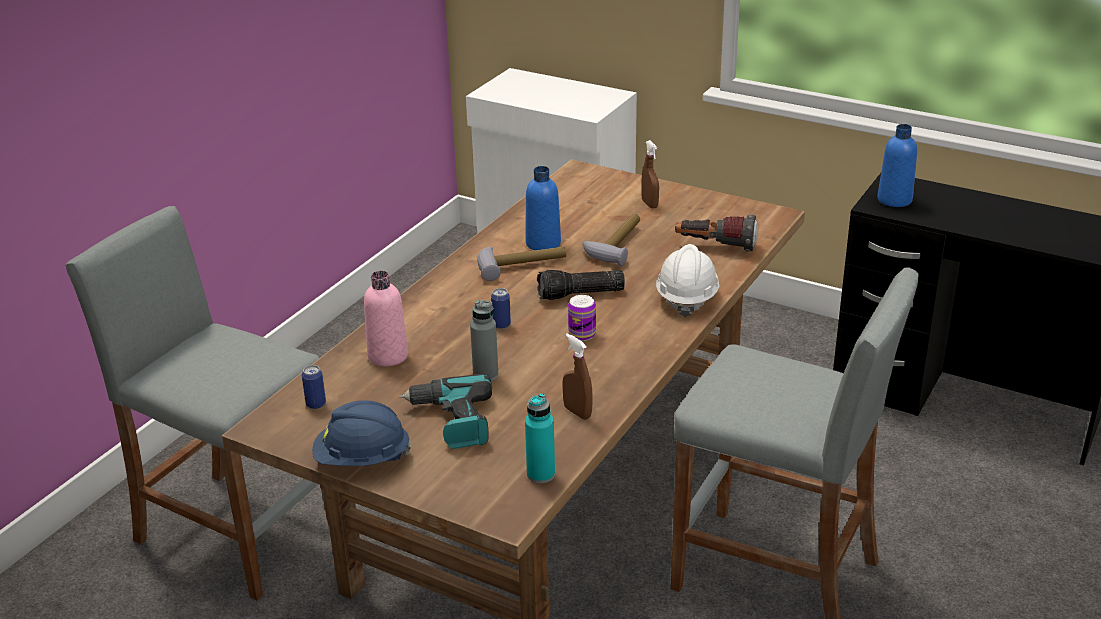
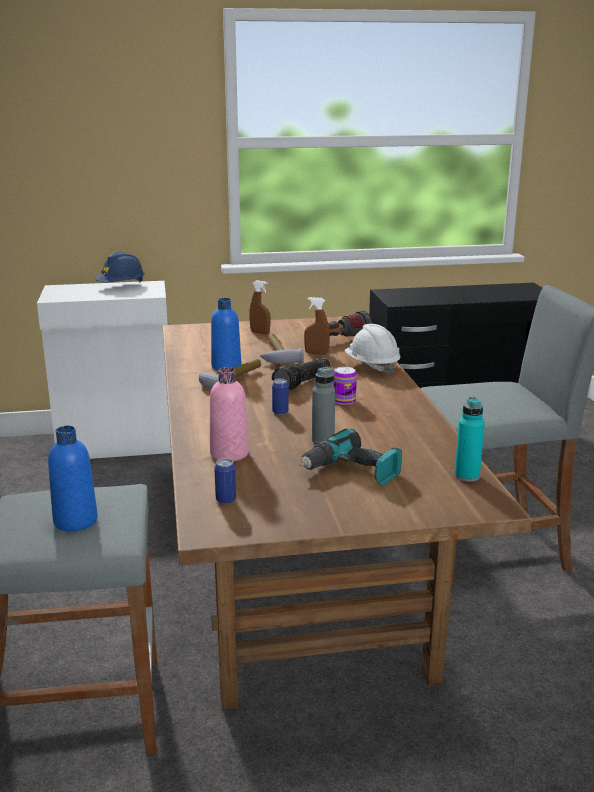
camera: 40 degrees left, 10 degrees down
blue hard hat [312,400,411,466] -> blue hard hat moved to [95,252,145,283]
brown spray bottle [562,333,593,420] -> brown spray bottle moved to [304,297,330,355]
blue bottle [878,124,917,207] -> blue bottle moved to [48,426,98,531]

